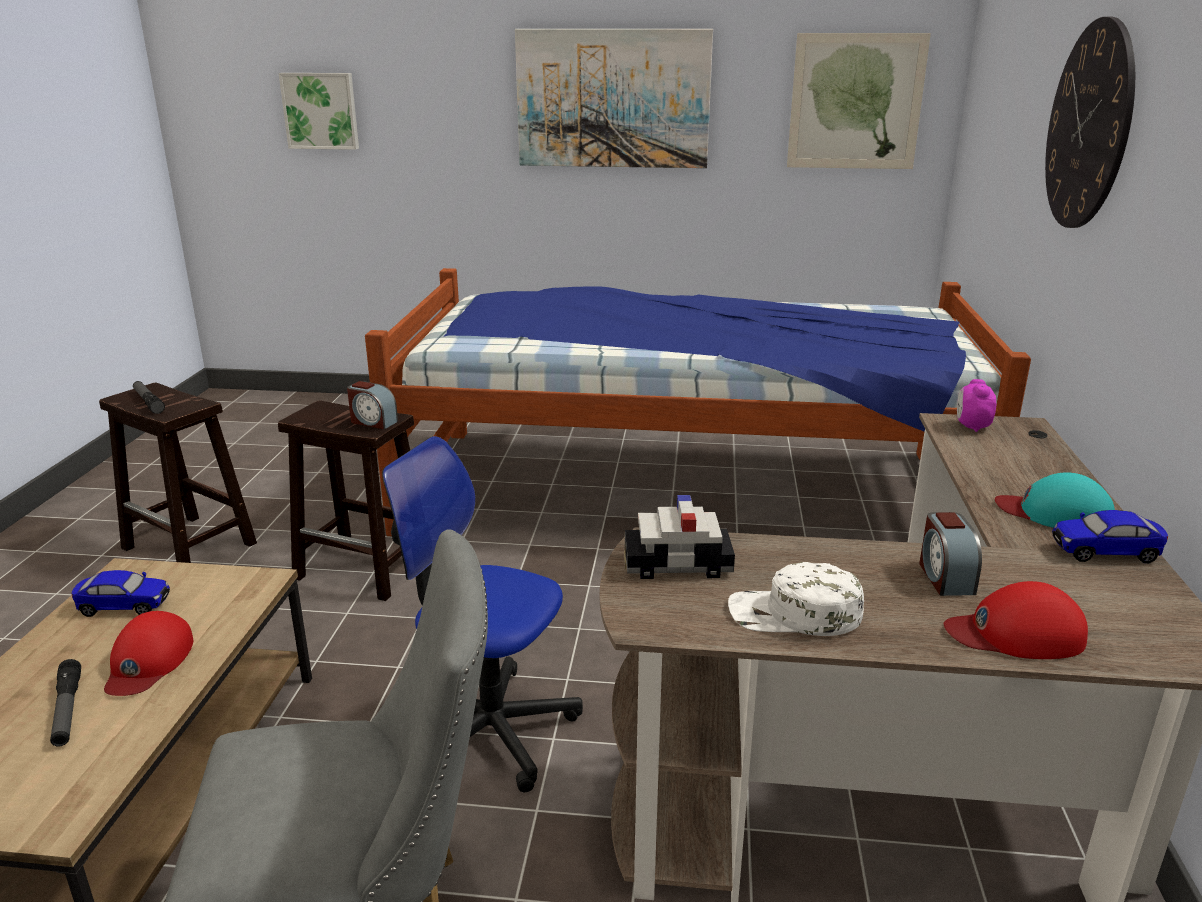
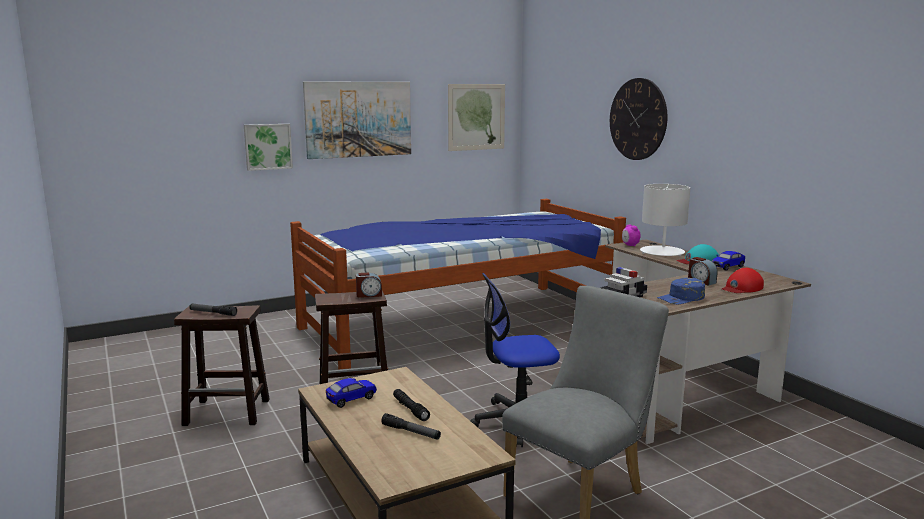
camera: 35 degrees left, 10 degrees down
red cap [104,611,193,696] -> black flashlight [393,389,430,421]
picture [279,73,359,150] -> picture moved to [244,124,293,171]
white cap [728,562,864,636] -> blue cap [657,278,705,305]
none -> white table lamp [640,184,690,256]

